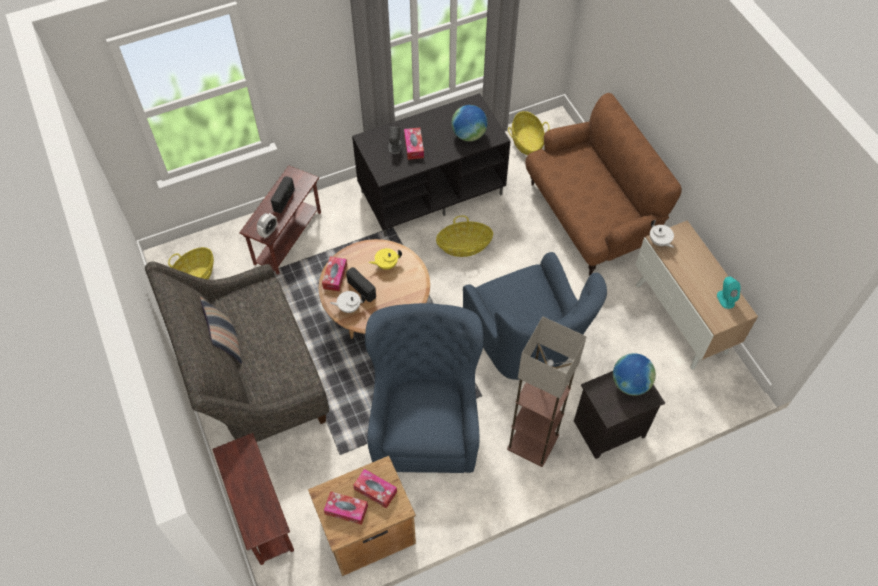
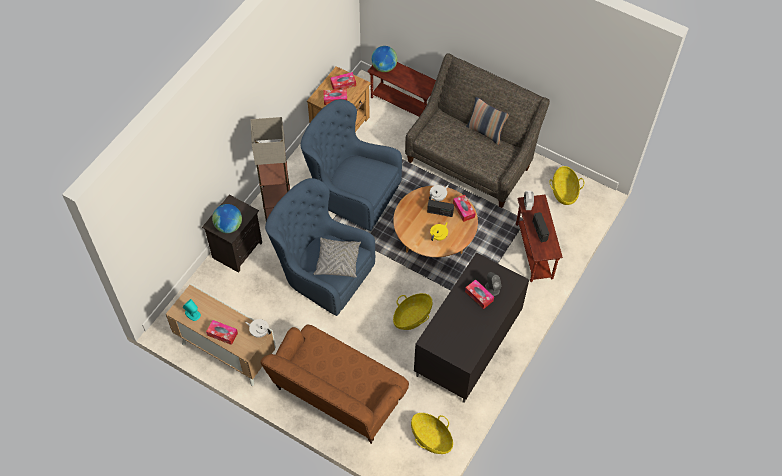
camera: 145 degrees right, 0 degrees up
blue armchair [365,303,483,473] -> blue armchair turned 150 degrees clockwise [300,99,402,231]
globe [452,105,488,141] -> globe moved to [371,46,398,72]
none -> tissue box [206,320,238,345]
none -> grey pillow [314,238,361,278]

